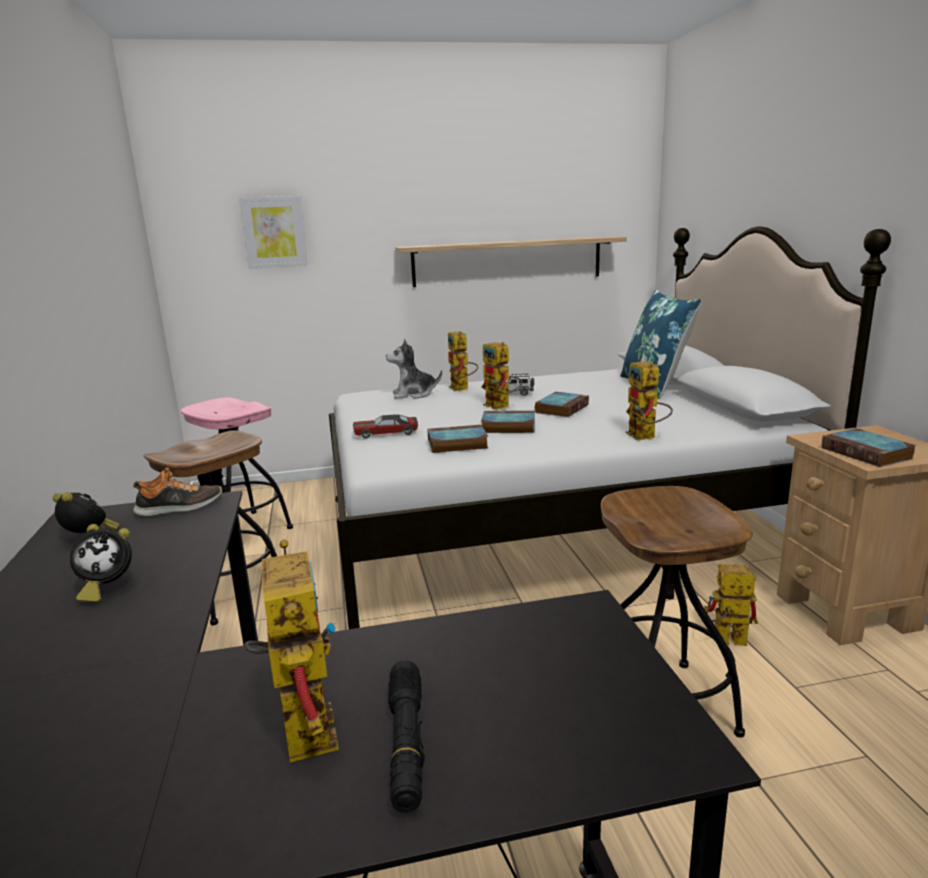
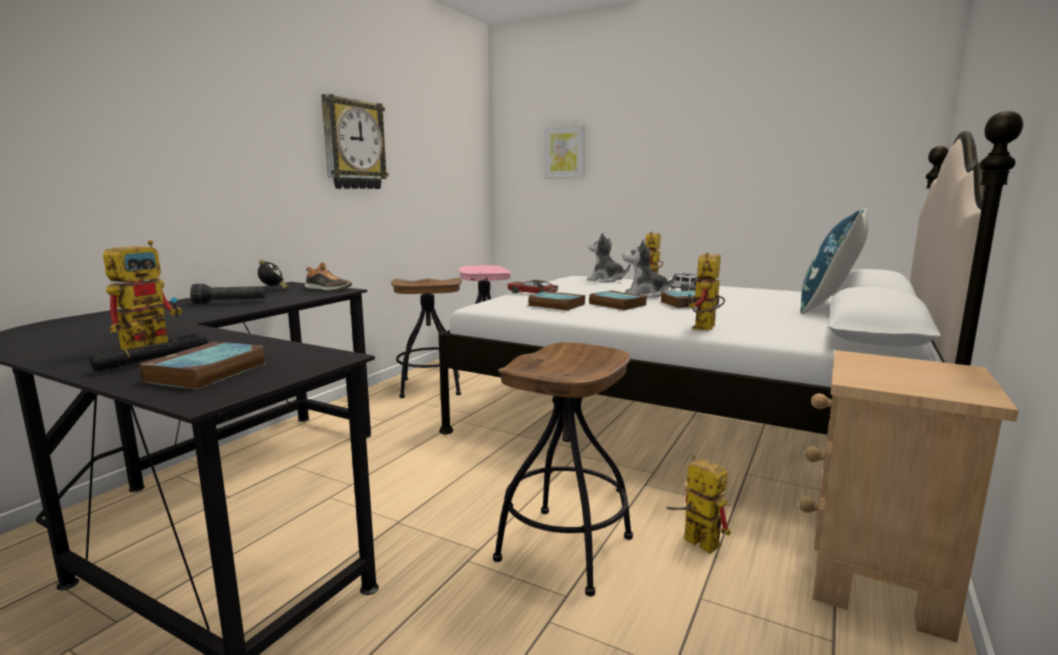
camera: 40 degrees right, 5 degrees down
alarm clock [70,524,132,603] -> black flashlight [190,284,266,304]
shelf [395,237,627,287] -> none
toy robot [481,342,522,410] -> plush toy [623,240,676,298]
book [821,428,916,467] -> book moved to [139,341,266,390]
none -> wall clock [321,94,389,189]

